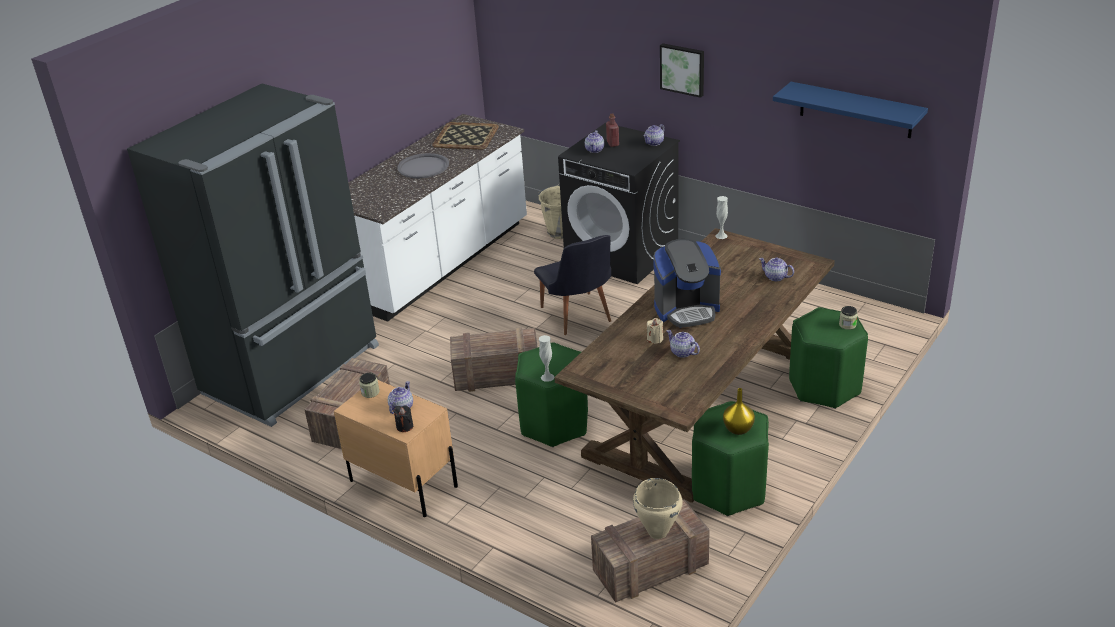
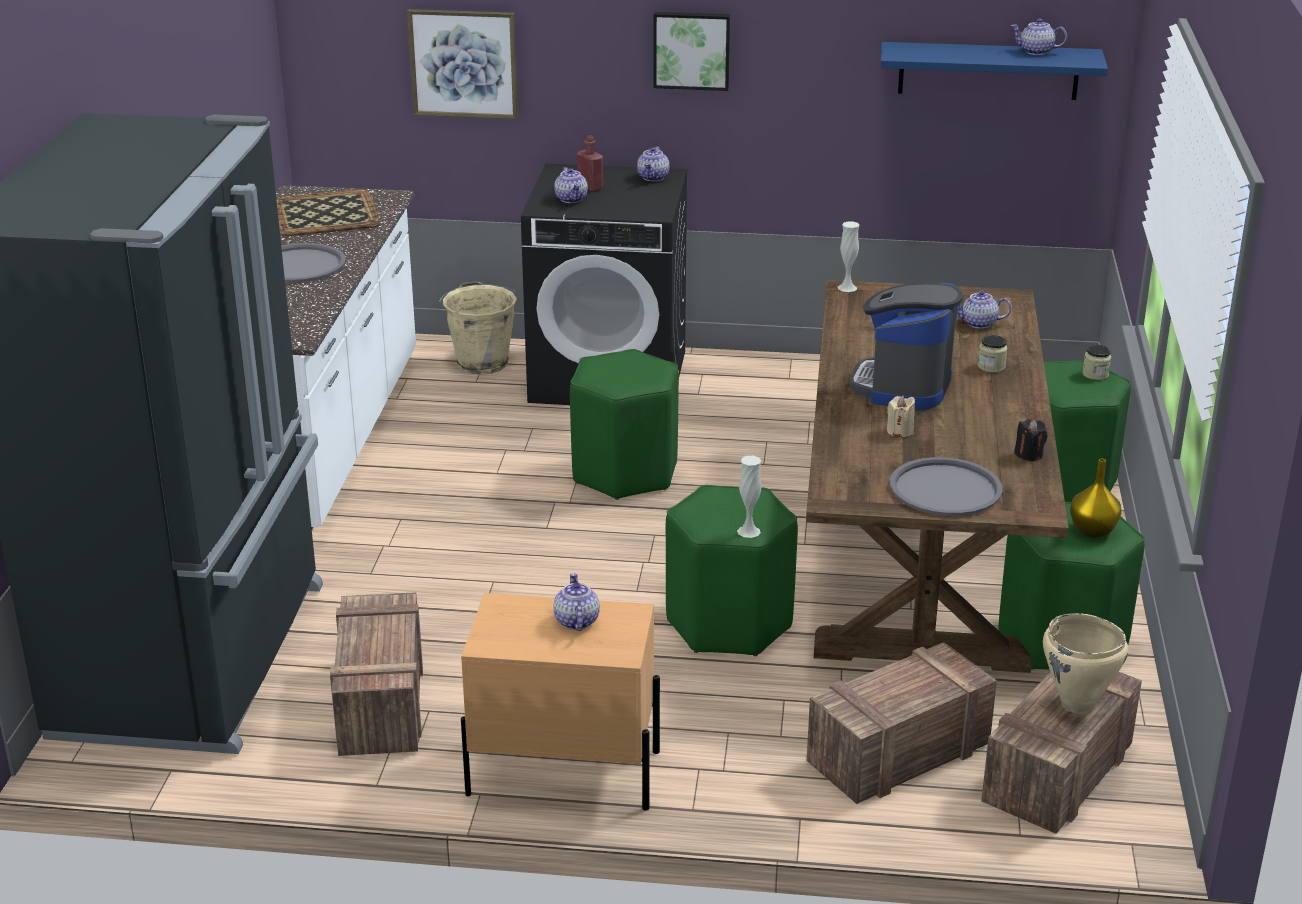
camera: 30 degrees left, 5 degrees down
jar [359,373,380,398] -> jar moved to [978,335,1008,373]
black candle [393,405,413,432] -> black candle moved to [1014,419,1048,461]
crate [450,327,538,392] -> crate moved to [807,642,997,804]
black chair [534,235,611,335] -> green stool [570,349,679,500]
coffee machine [653,239,721,328] -> coffee machine turned 150 degrees clockwise [850,283,963,410]
teapot [666,330,700,358] -> teapot moved to [1011,19,1067,55]
none -> picture [407,9,518,119]
none -> grey tray [890,457,1002,516]

